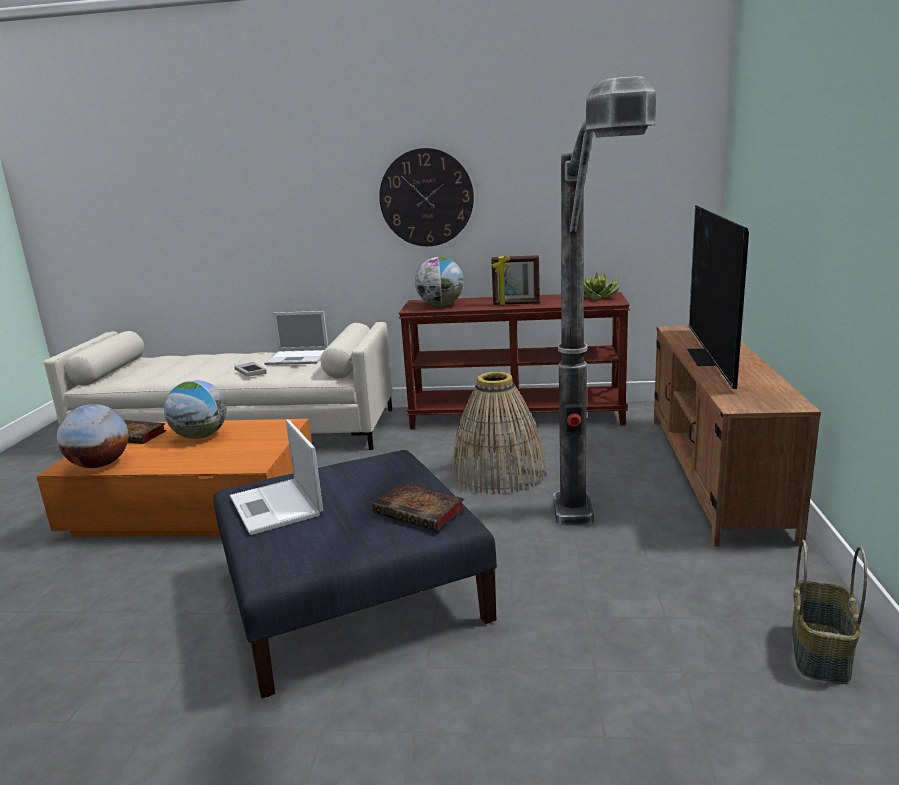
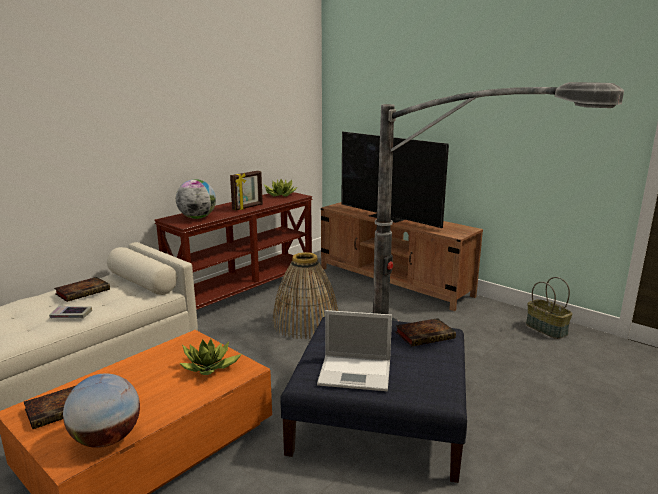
camera: 55 degrees left, 0 degrees up
globe [164,380,227,439] -> none
laptop [264,311,328,365] -> book [54,277,110,302]
wall clock [379,148,474,246] -> none
none -> potted plant [180,339,242,375]

